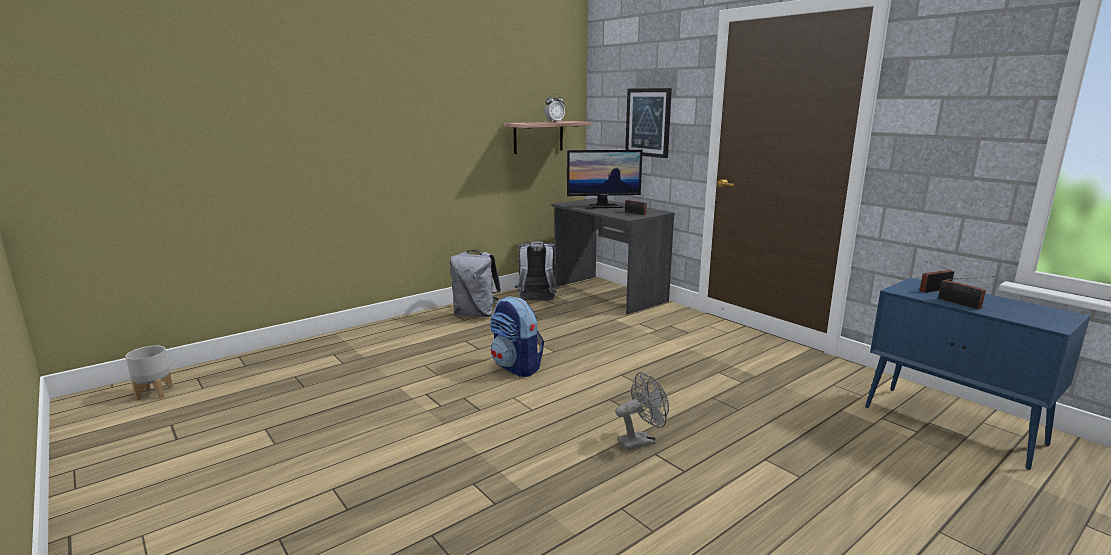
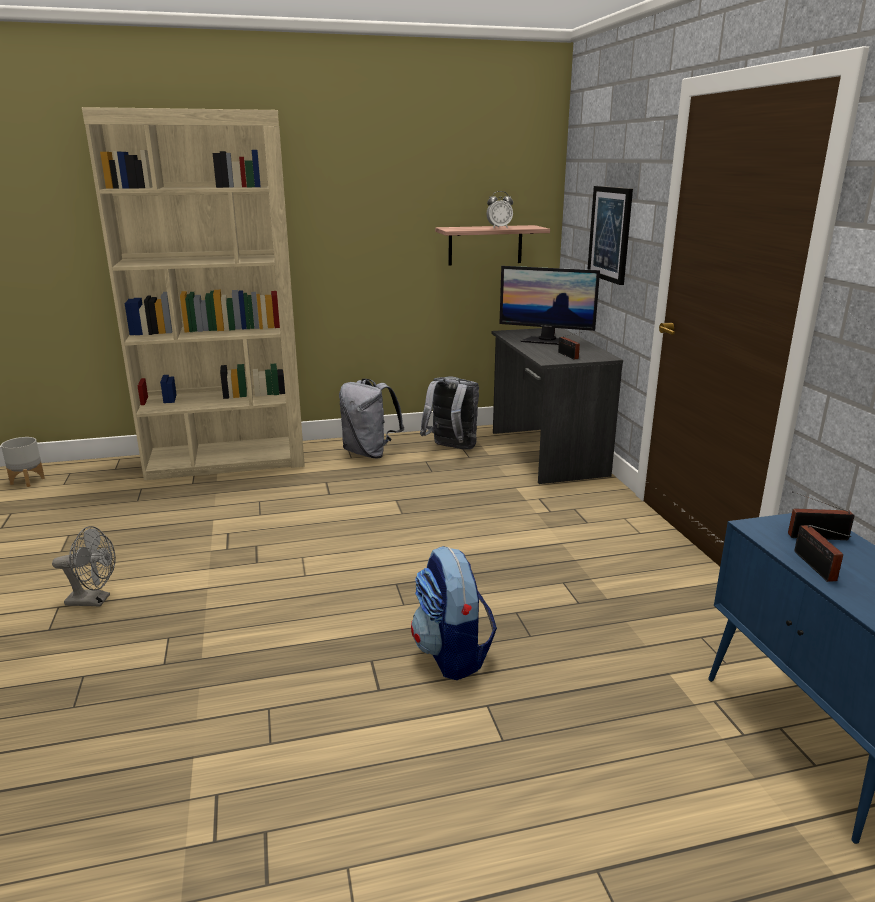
camera: 25 degrees right, 5 degrees up
backpack [490,296,544,377] -> backpack moved to [411,546,497,680]
grey fan [615,372,669,450] -> grey fan moved to [52,526,116,606]
none -> beige bookcase [82,107,305,480]

